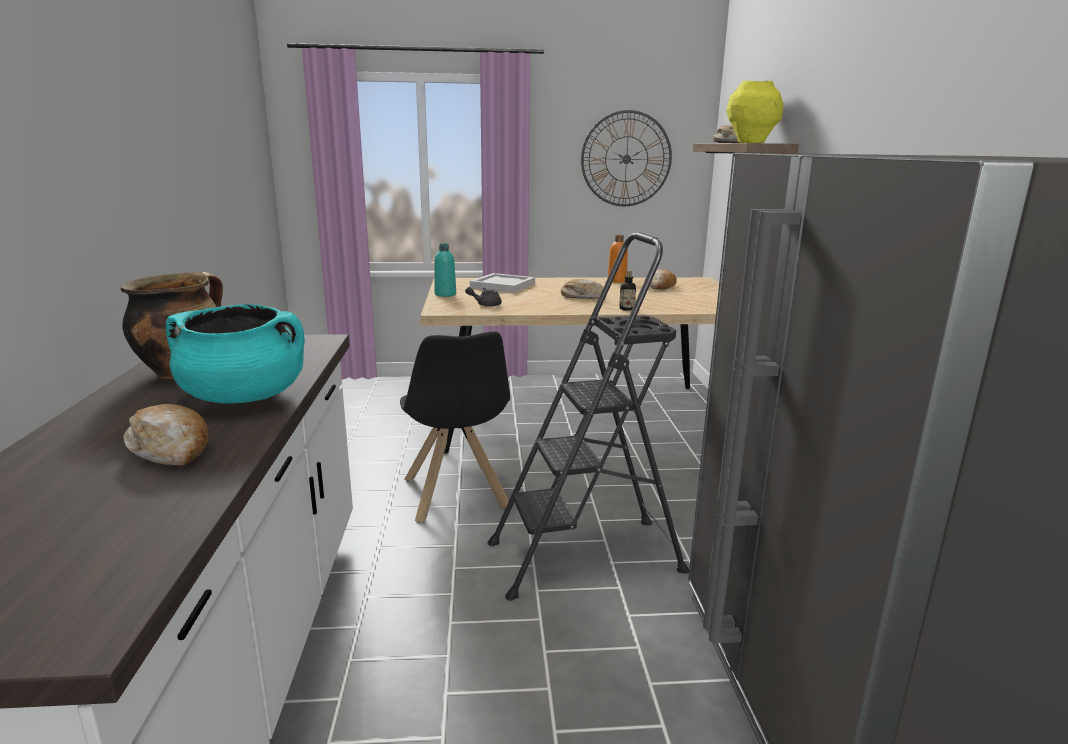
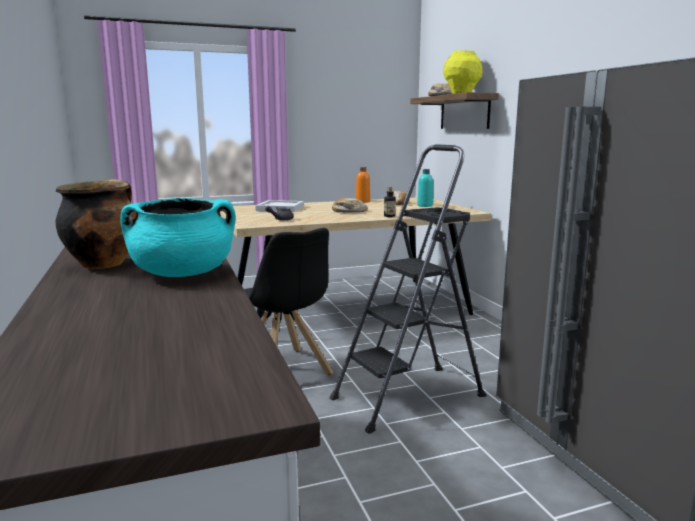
camera: 15 degrees left, 5 degrees down
bread [123,404,209,466] -> none
turquoise bottle [434,243,456,297] -> turquoise bottle moved to [417,169,433,207]
wall clock [581,110,672,206] -> none

